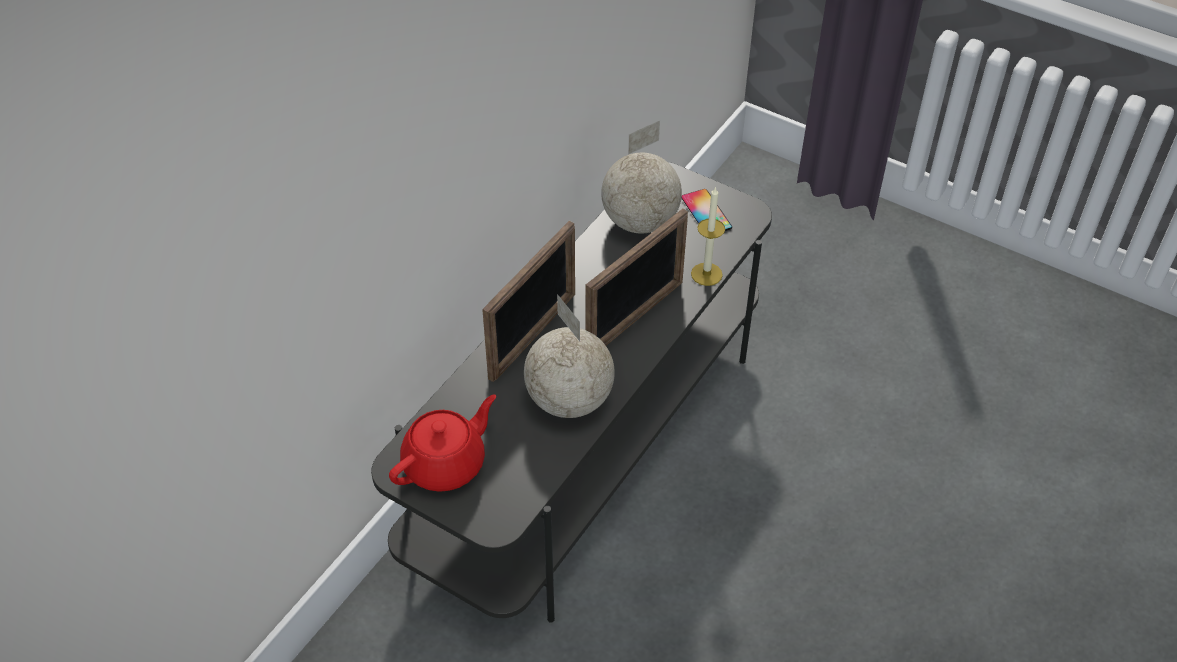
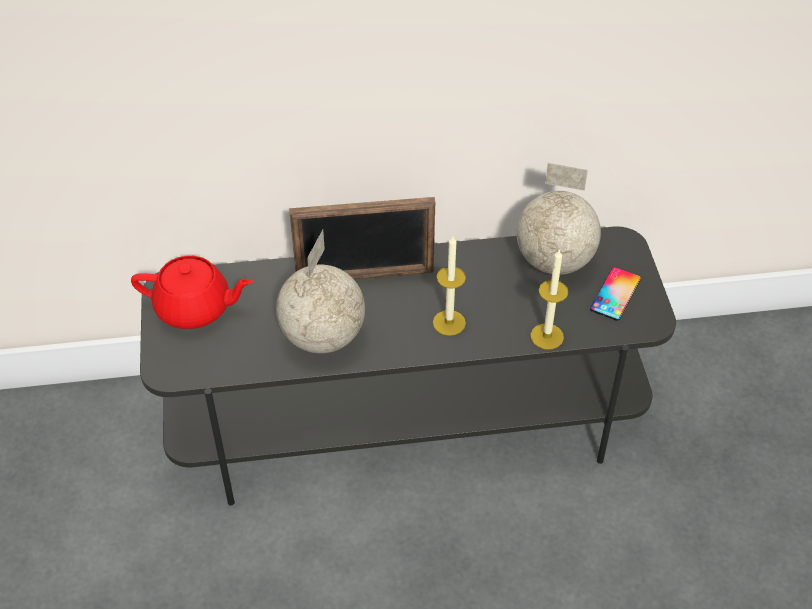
camera: 50 degrees right, 0 degrees up
picture frame [585,208,688,346] -> candle [433,236,466,336]

